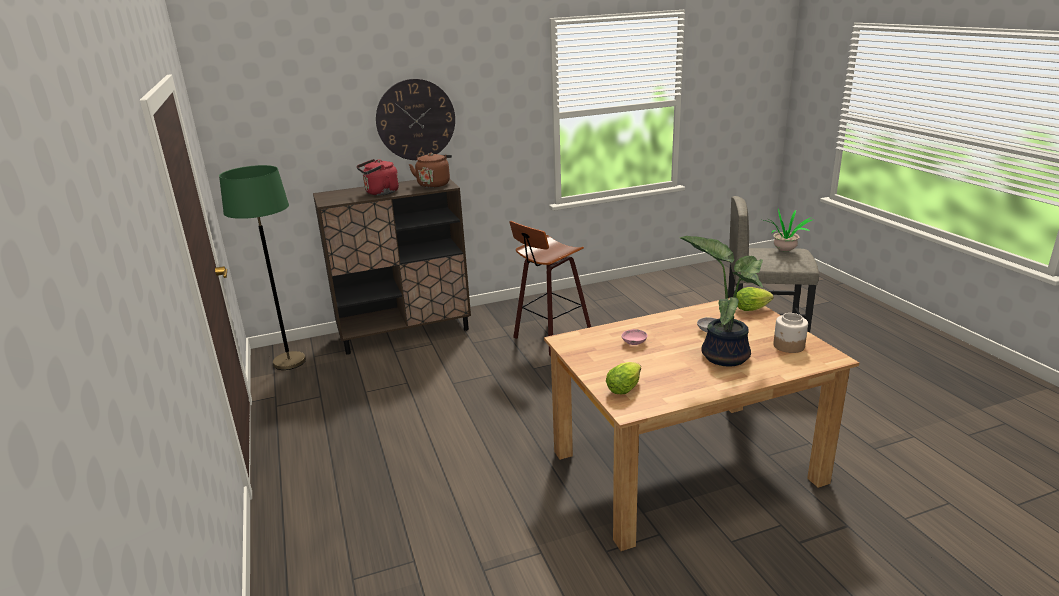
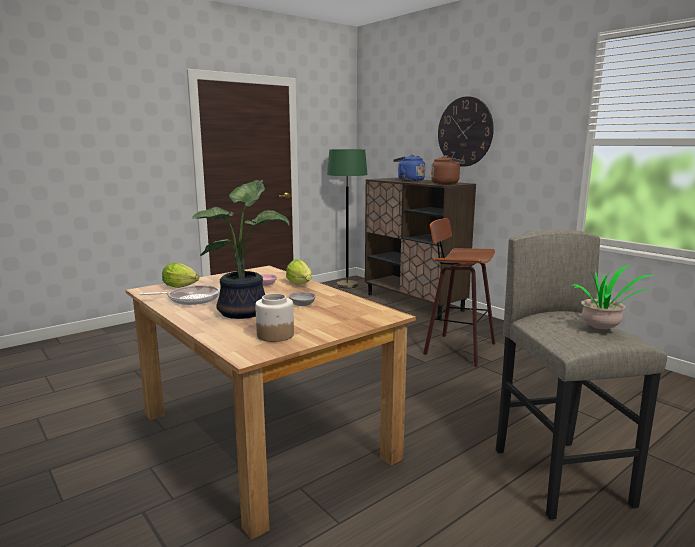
camera: 70 degrees right, 10 degrees down
red kettle [356,159,399,195] -> blue kettle [393,154,425,182]
lettuce [736,287,774,311] -> lettuce moved to [286,259,311,285]
none -> frying pan [140,285,220,305]

